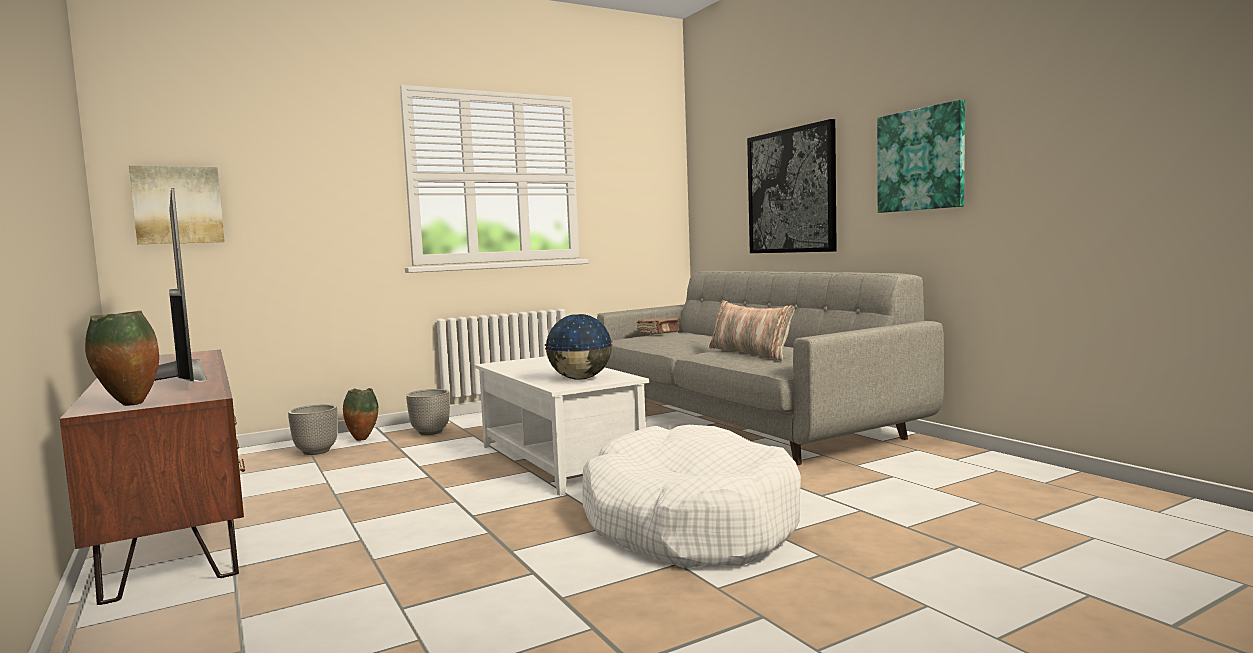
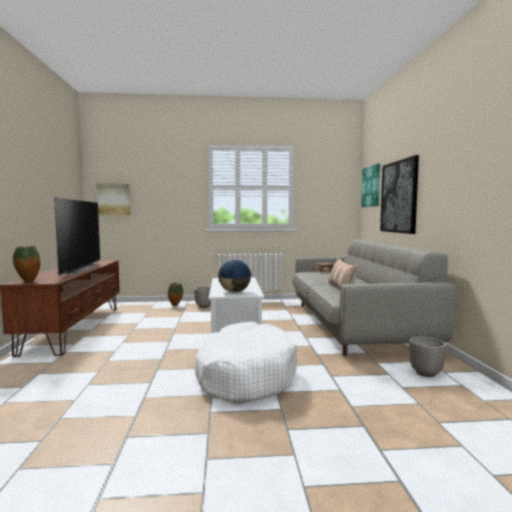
camera: 25 degrees right, 0 degrees up
planter [288,404,338,455] -> planter moved to [409,336,447,377]
picture [877,100,965,213] -> picture moved to [361,164,380,207]

